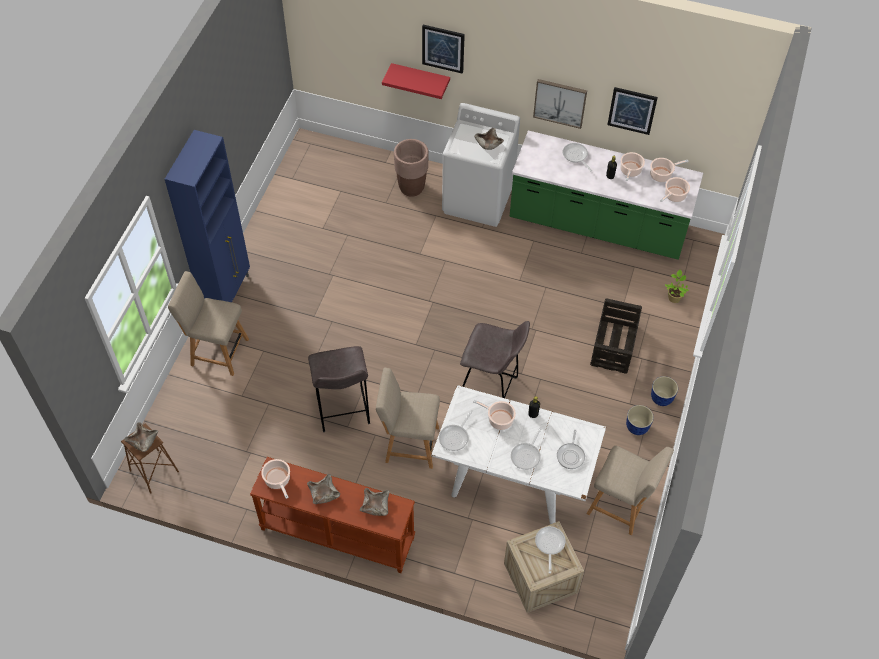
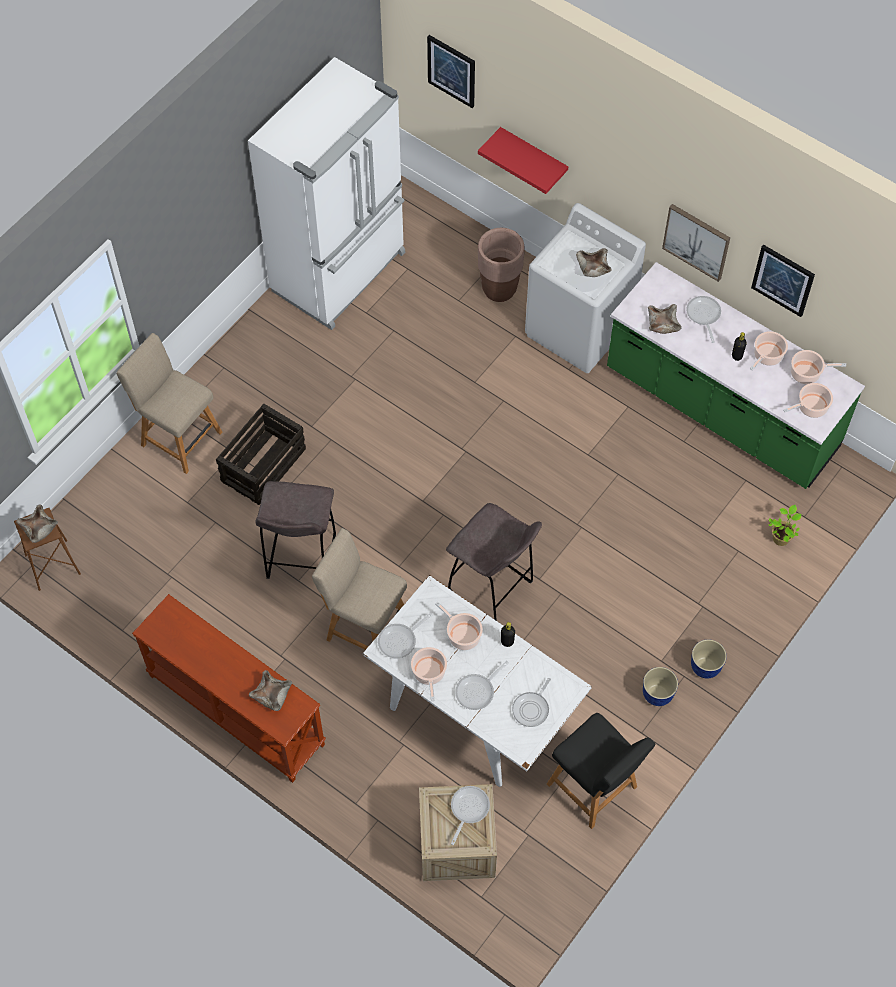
camera: 20 degrees right, 5 degrees up
blue cabinet [165,130,250,302] -> none
cooking pot [261,459,290,499] -> cooking pot moved to [411,647,447,701]
beige bowl [307,474,340,504] -> beige bowl moved to [648,304,682,334]
picture [422,25,465,74] -> picture moved to [427,35,475,108]
beige chair [587,446,674,535] -> black chair [547,713,656,829]
crate [590,298,642,374] -> crate moved to [216,404,306,505]
none -> white fridge [248,57,405,330]

